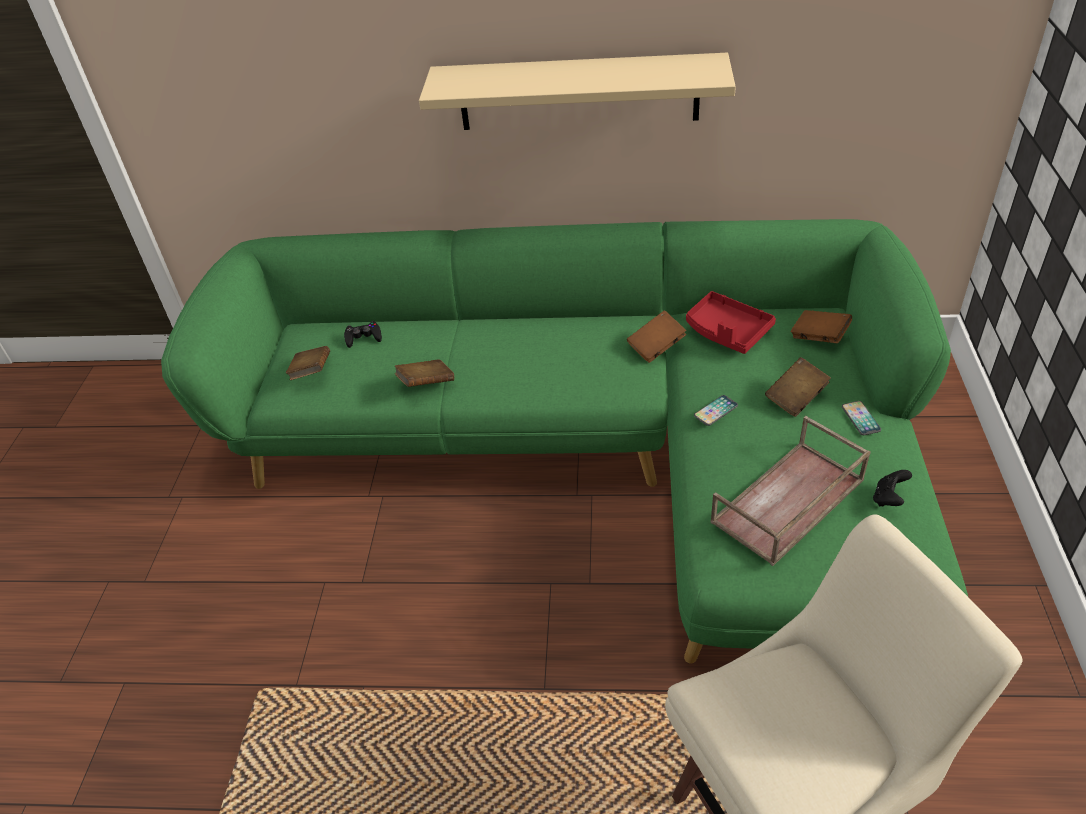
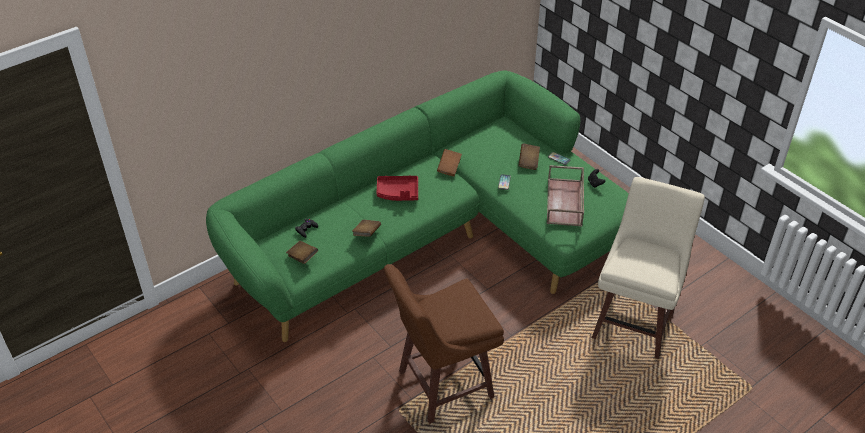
camera: 45 degrees left, 0 degrees up
beige shelf [419,53,736,130] -> none
red tray [686,291,776,354] -> red tray moved to [377,175,418,201]
brown book [791,310,852,343] -> none
none -> brown stool [384,264,504,424]

